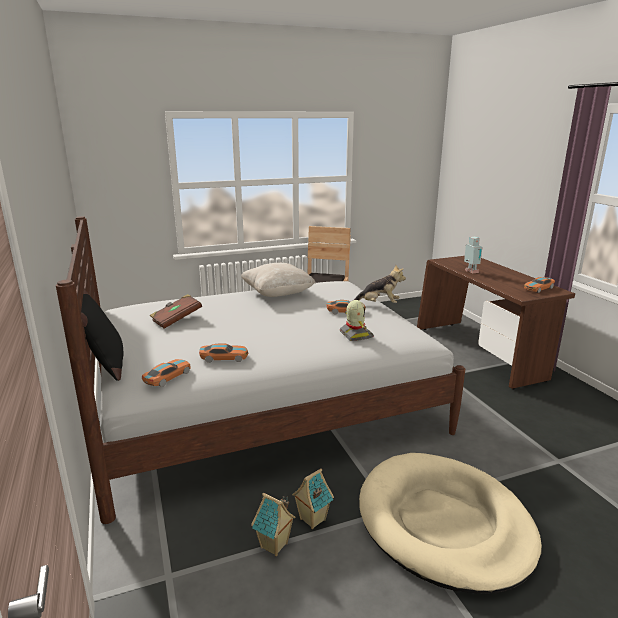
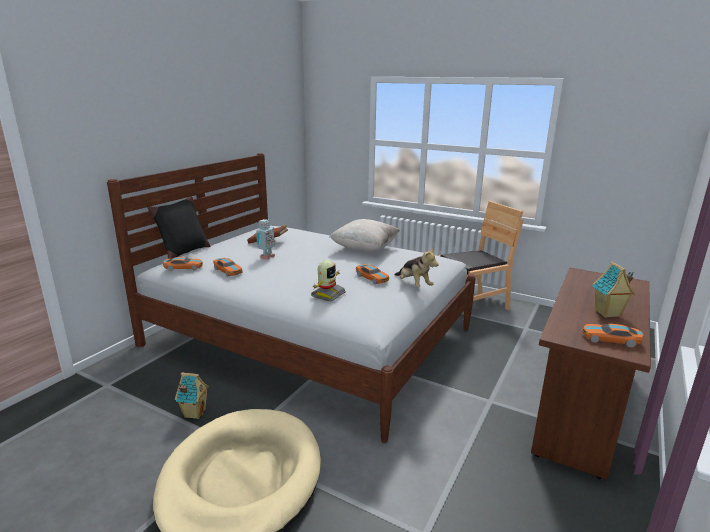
camera: 50 degrees right, 0 degrees up
toy house [251,493,296,556] -> toy house moved to [592,262,635,318]
toy robot [464,237,482,273] -> toy robot moved to [256,219,275,260]

